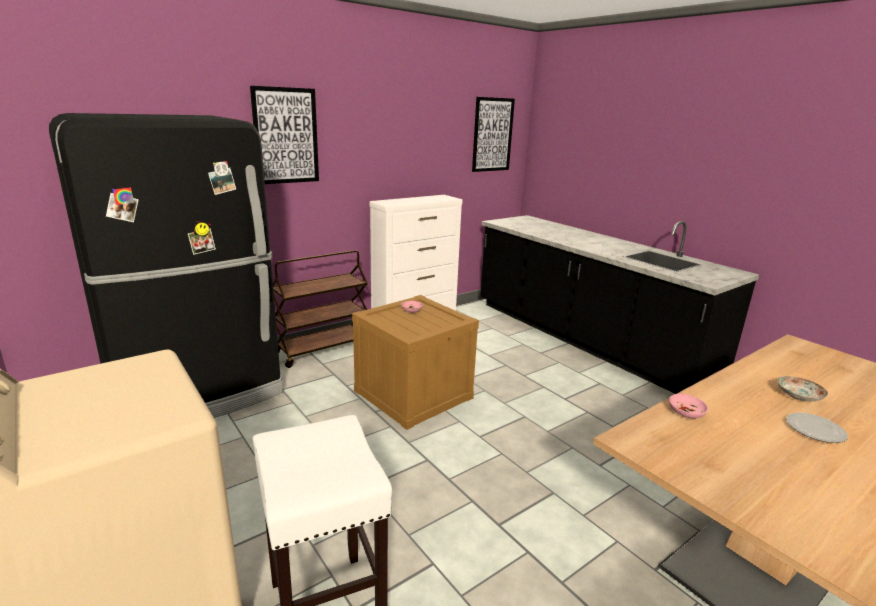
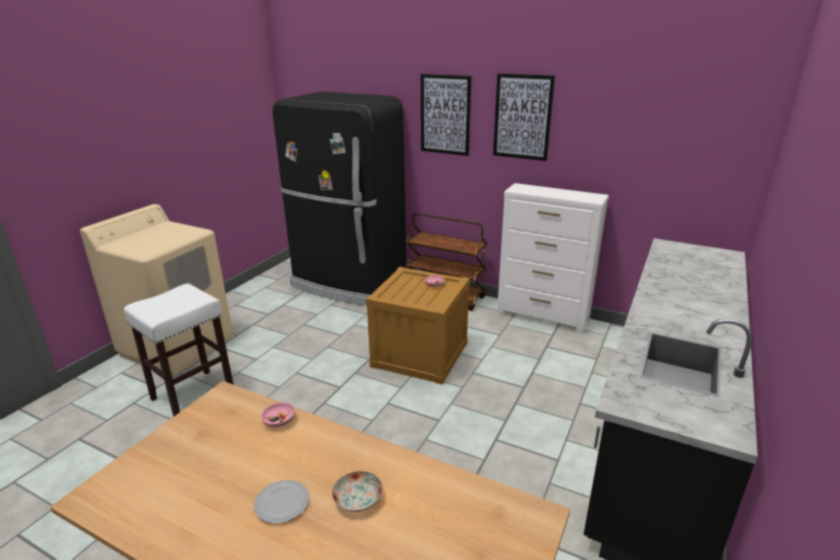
camera: 65 degrees right, 5 degrees up
picture [472,97,515,172] -> picture moved to [493,73,555,161]

